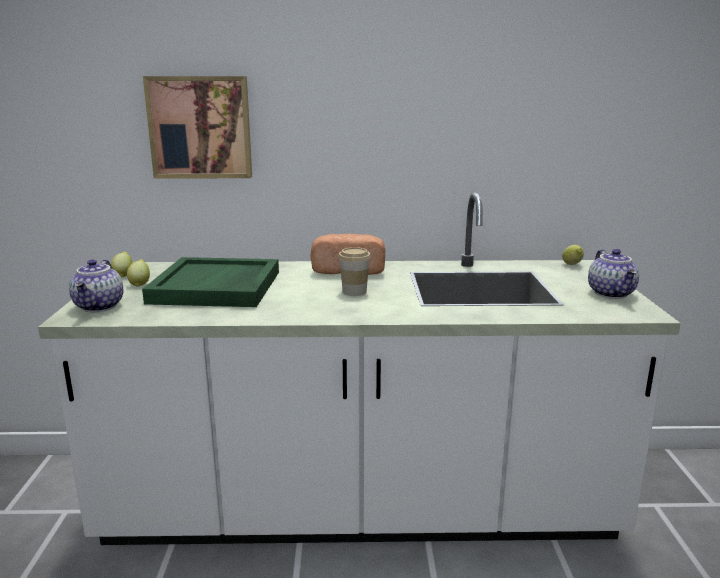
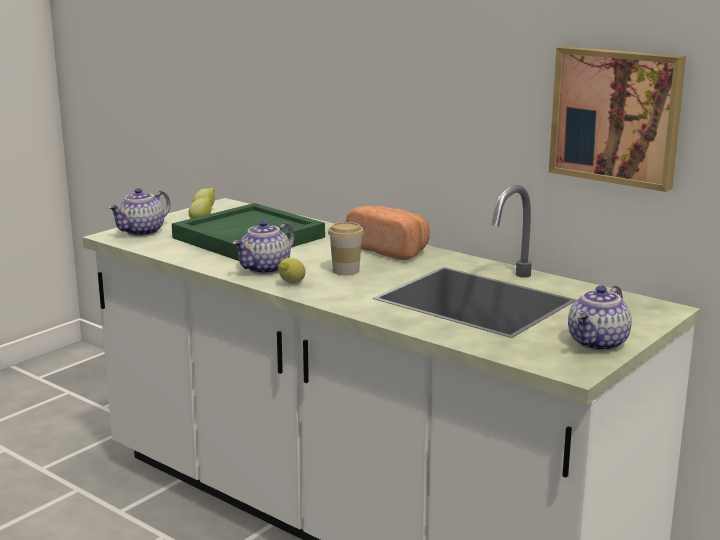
camera: 40 degrees right, 0 degrees up
picture [143,76,252,179] -> picture moved to [549,46,686,192]
lemon [562,245,584,265] -> lemon moved to [279,258,306,284]
none -> teapot [232,220,294,274]

